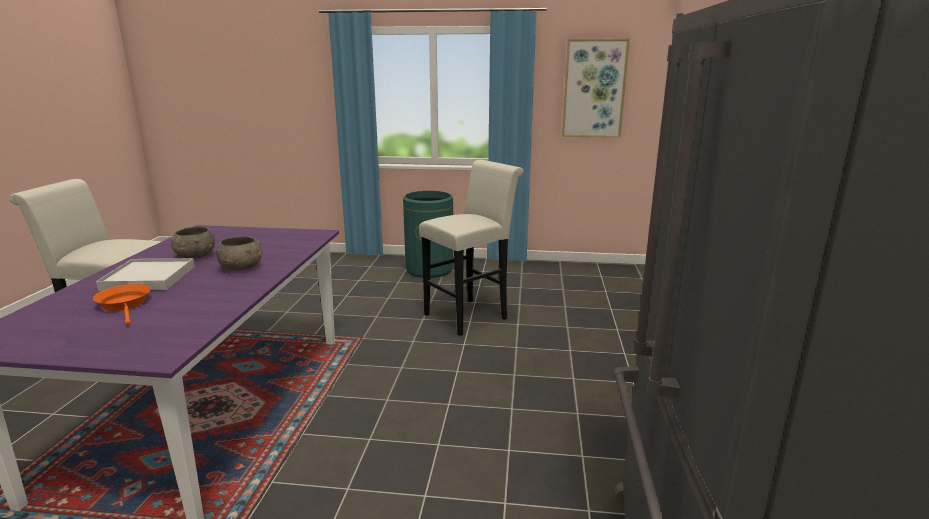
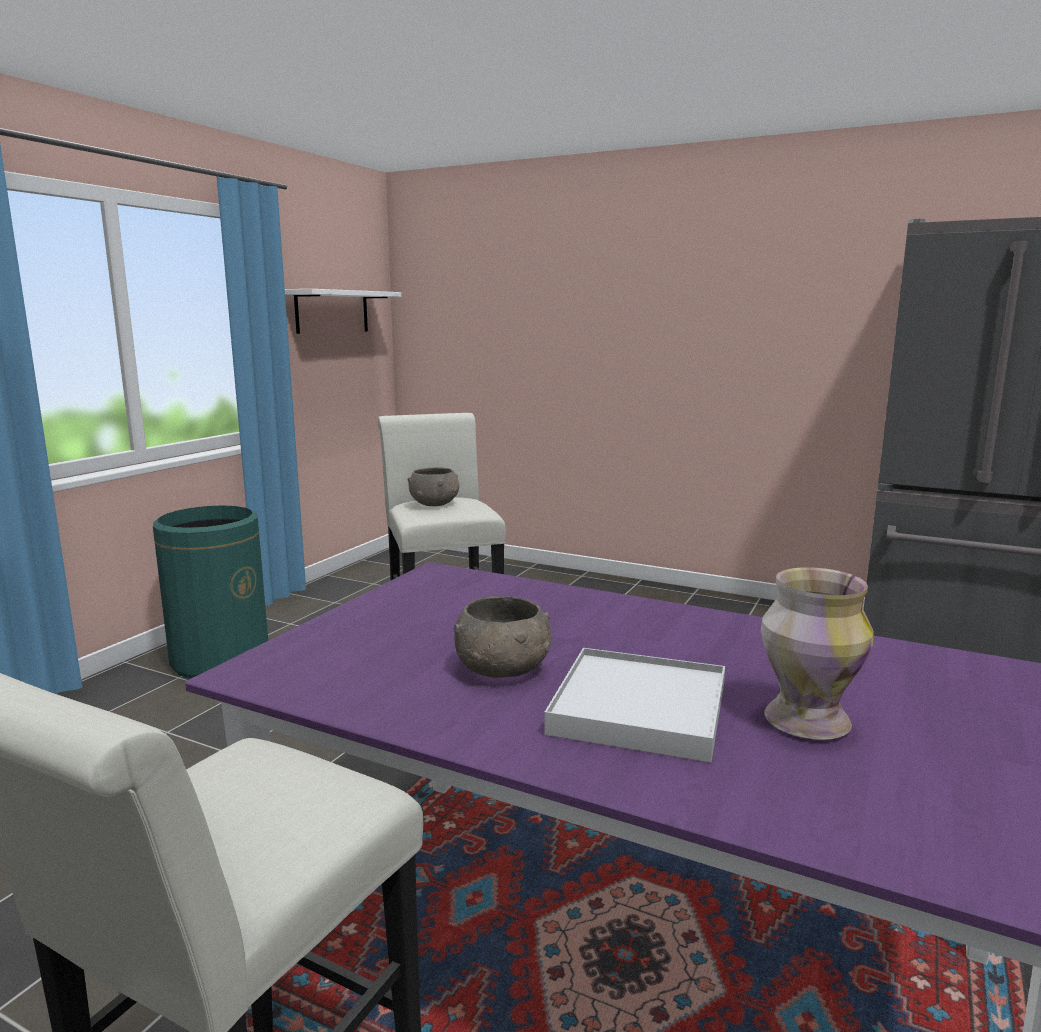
camera: 70 degrees left, 5 degrees down
orange frying pan [93,284,151,325] -> vase [761,567,874,740]
grey bowl [216,236,262,271] -> grey bowl moved to [408,467,459,506]
picture [562,38,630,138] -> white shelf [285,289,401,334]

